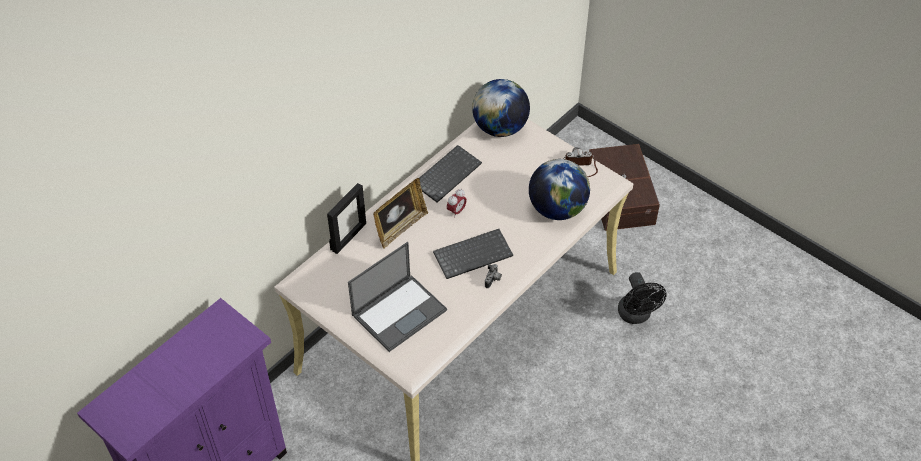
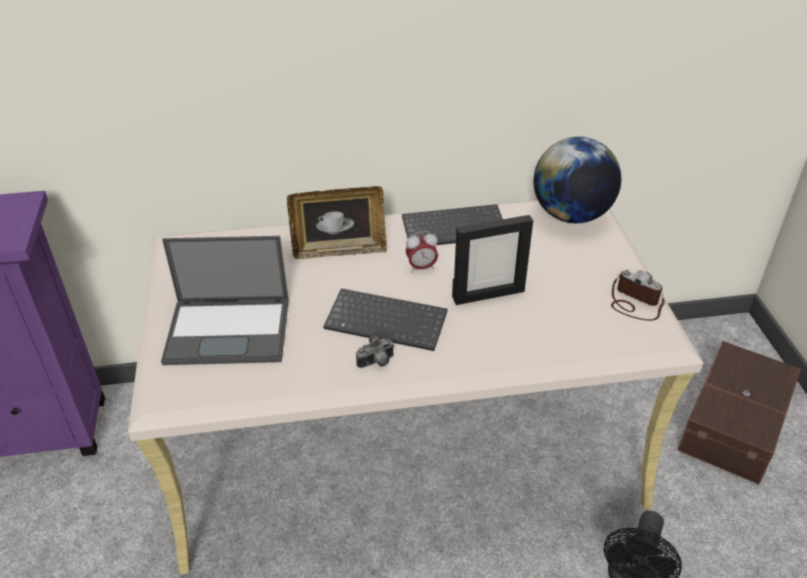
camera: 40 degrees right, 10 degrees down
picture frame [327,183,366,254] -> picture frame moved to [452,215,533,305]
globe [529,159,590,220] -> none

